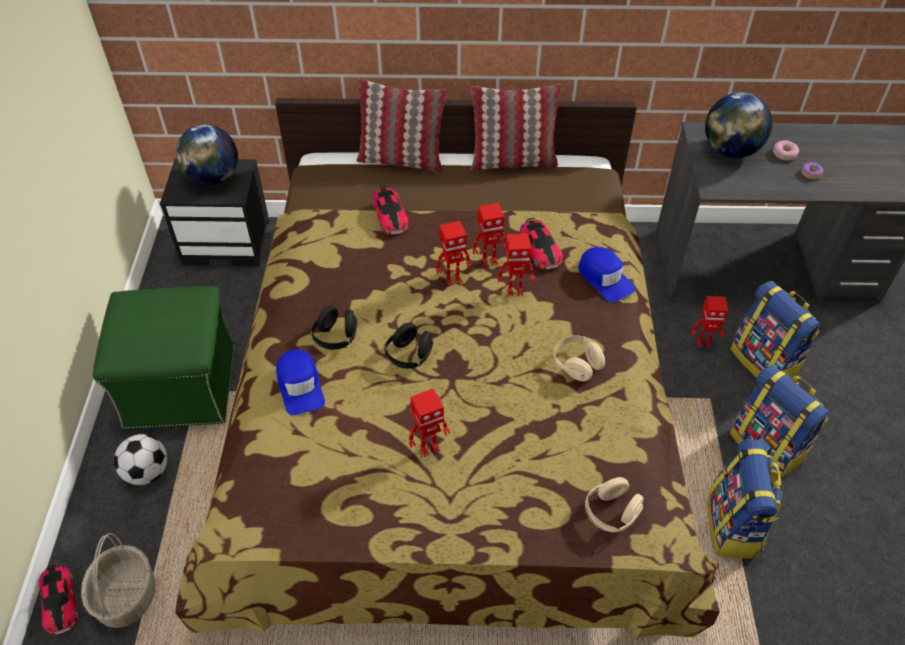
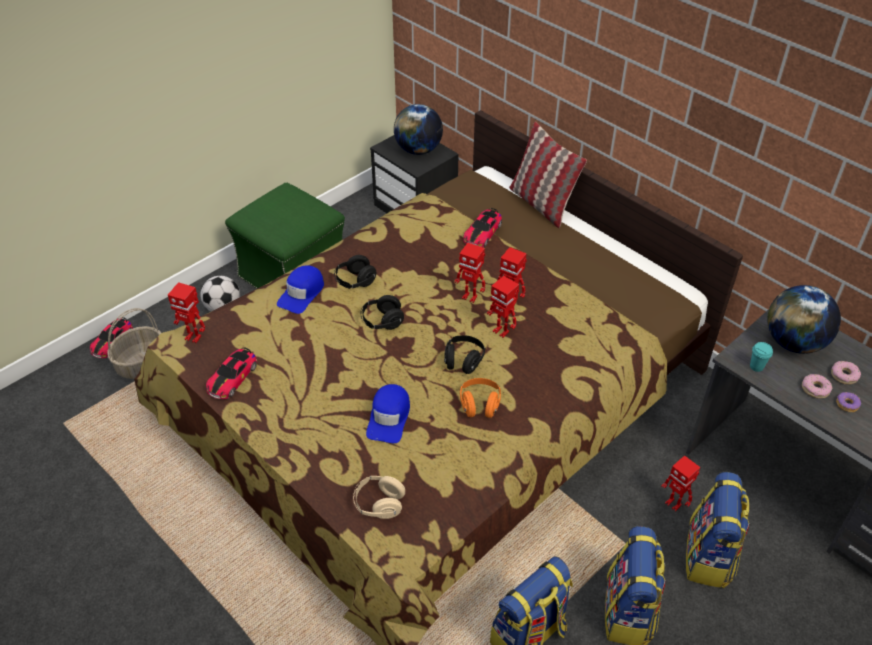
camera: 45 degrees right, 5 degrees down
toy robot [409,388,450,457] -> toy robot moved to [168,282,205,343]
pillow [471,84,561,170] -> none
toy car [519,218,563,270] -> toy car moved to [206,347,257,399]
beige headphones [554,335,606,381] -> orange headphones [460,378,501,418]
blue cap [578,247,635,302] -> blue cap moved to [366,384,410,443]
none -> black headphones [444,335,485,374]
none -> turquoise cup [750,342,773,372]
none -> donut [802,374,832,399]

